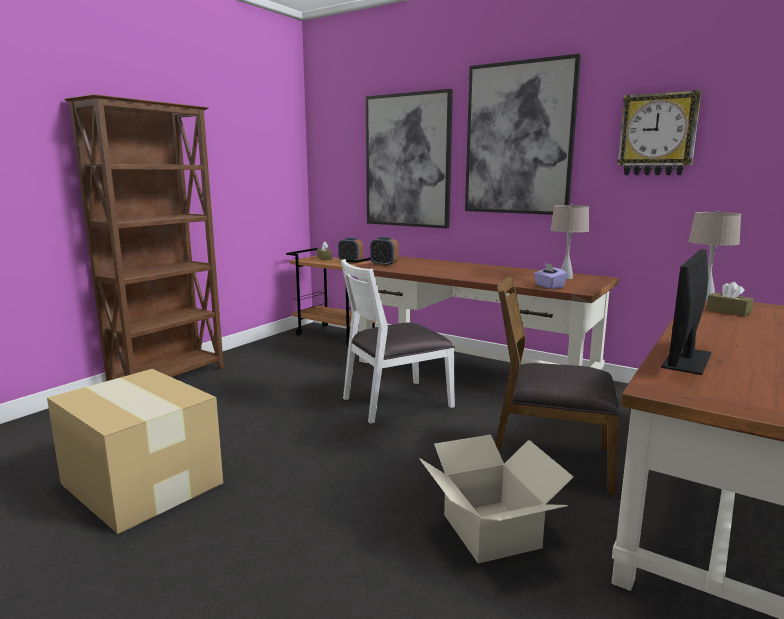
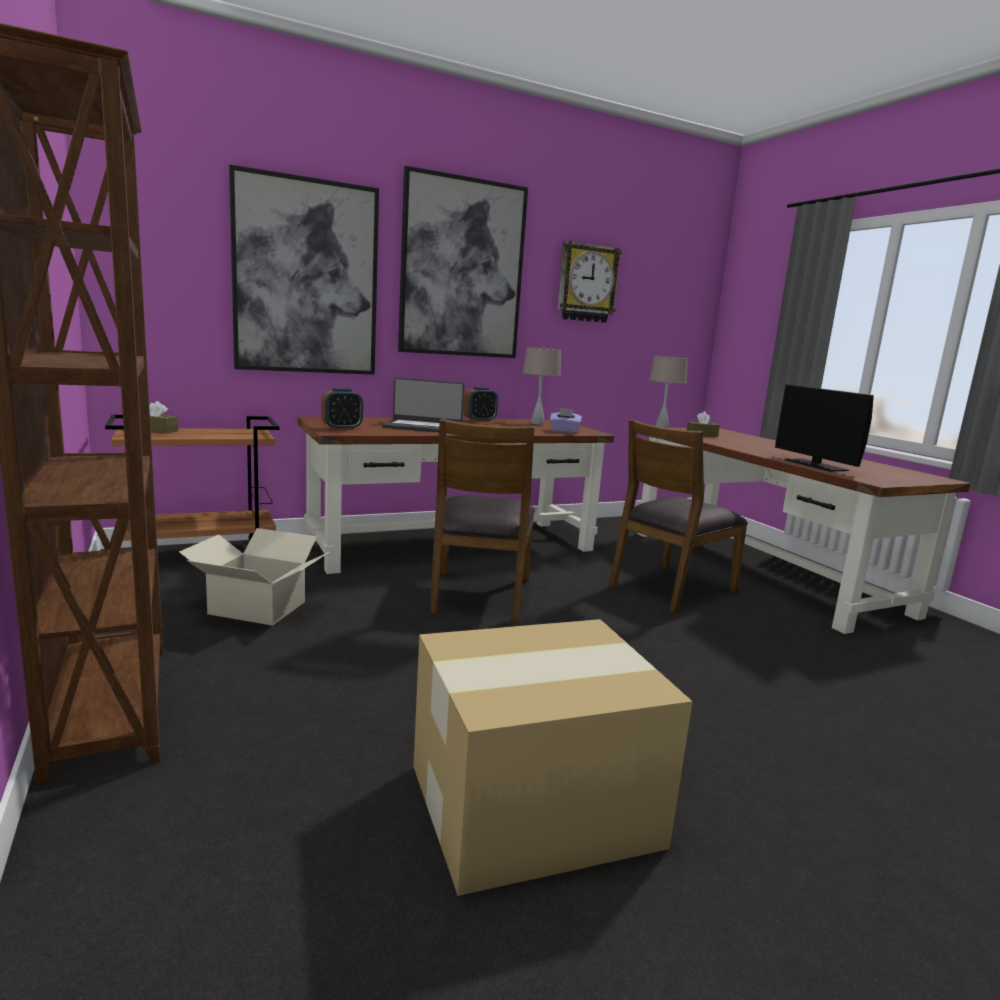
camera: 60 degrees left, 0 degrees up
alarm clock [338,238,363,264] -> alarm clock moved to [463,387,498,422]
white chair [341,259,455,424] -> brown chair [430,418,535,623]
cardboard box [420,435,574,563] -> cardboard box moved to [179,528,331,626]
none -> laptop [382,378,464,432]

